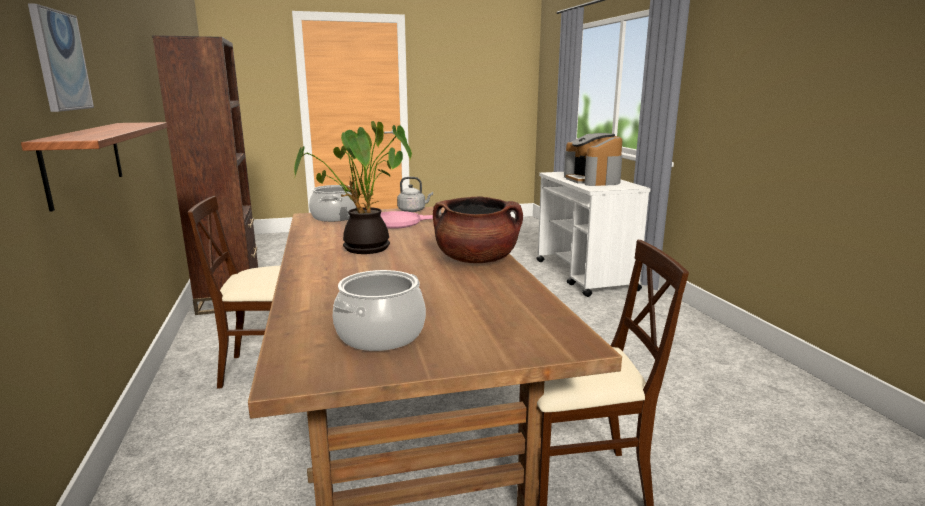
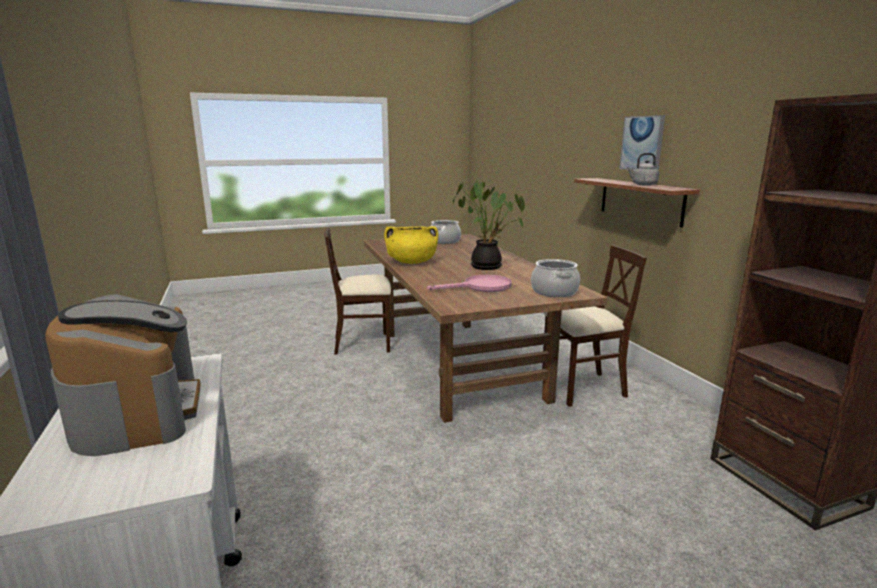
camera: 175 degrees right, 0 degrees up
grey kettle [397,177,433,212] -> grey kettle moved to [627,153,659,186]
brown cooking pot [433,197,523,263] -> yellow cooking pot [384,226,438,264]

